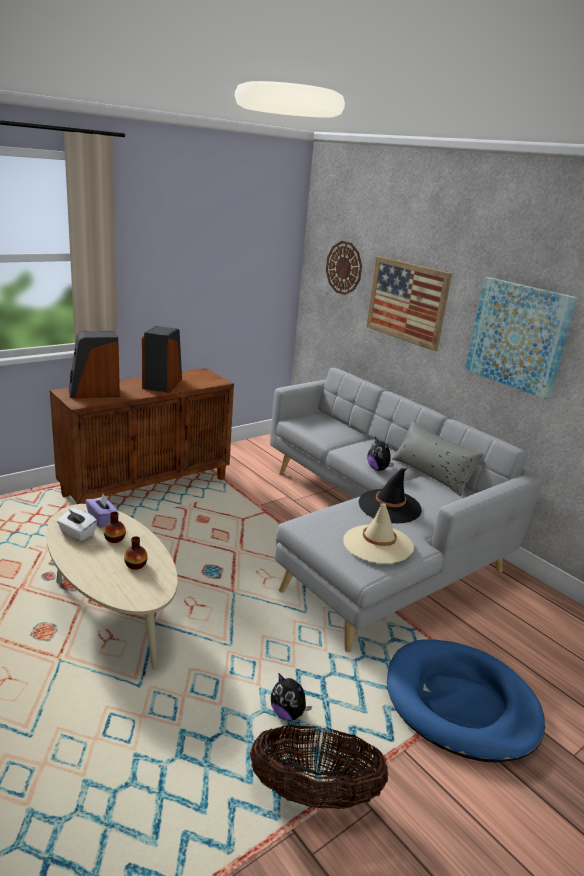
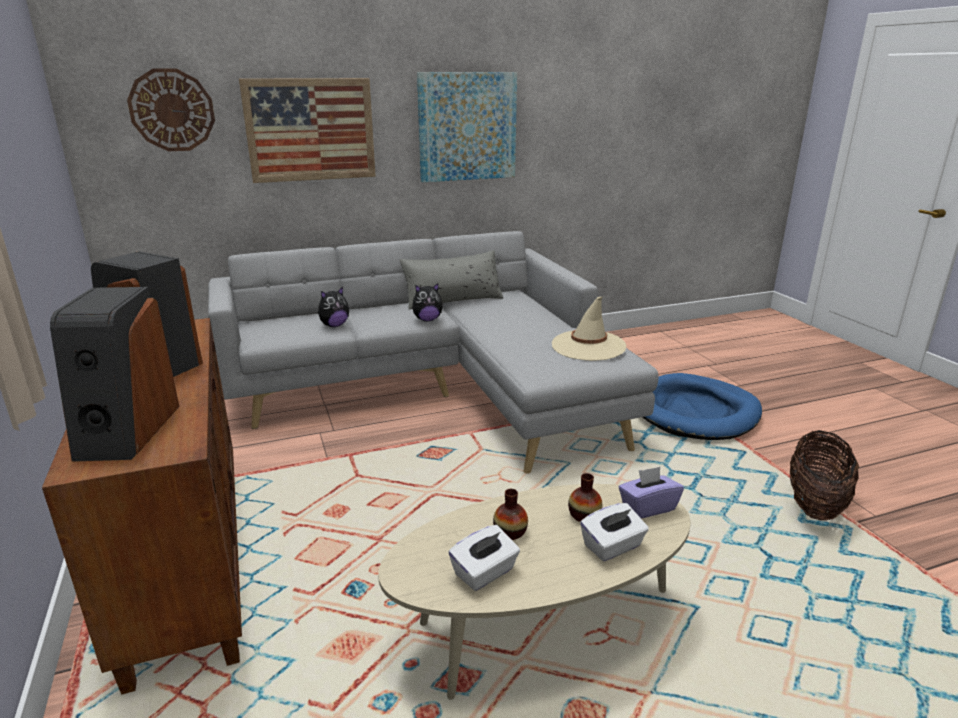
camera: 70 degrees left, 0 degrees up
purple tissue box [86,494,119,528] -> purple tissue box moved to [619,467,684,519]
plush toy [271,674,312,721] -> plush toy moved to [318,287,349,327]
black hat [359,468,422,523] -> none
none -> white tissue box [580,503,649,561]

